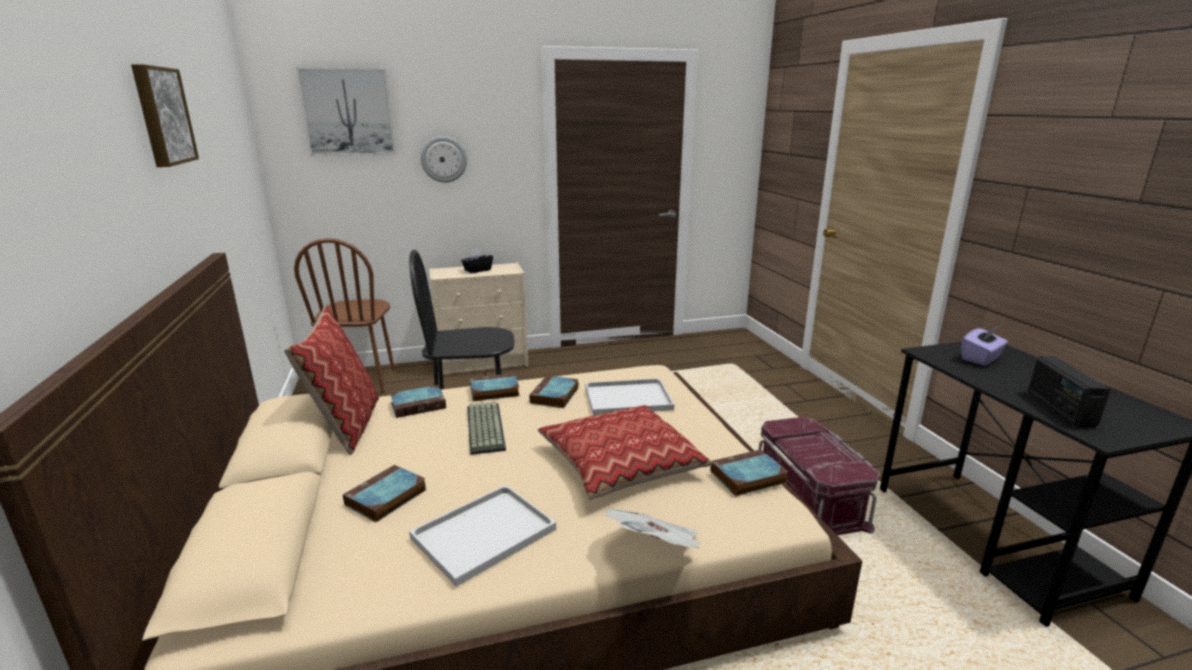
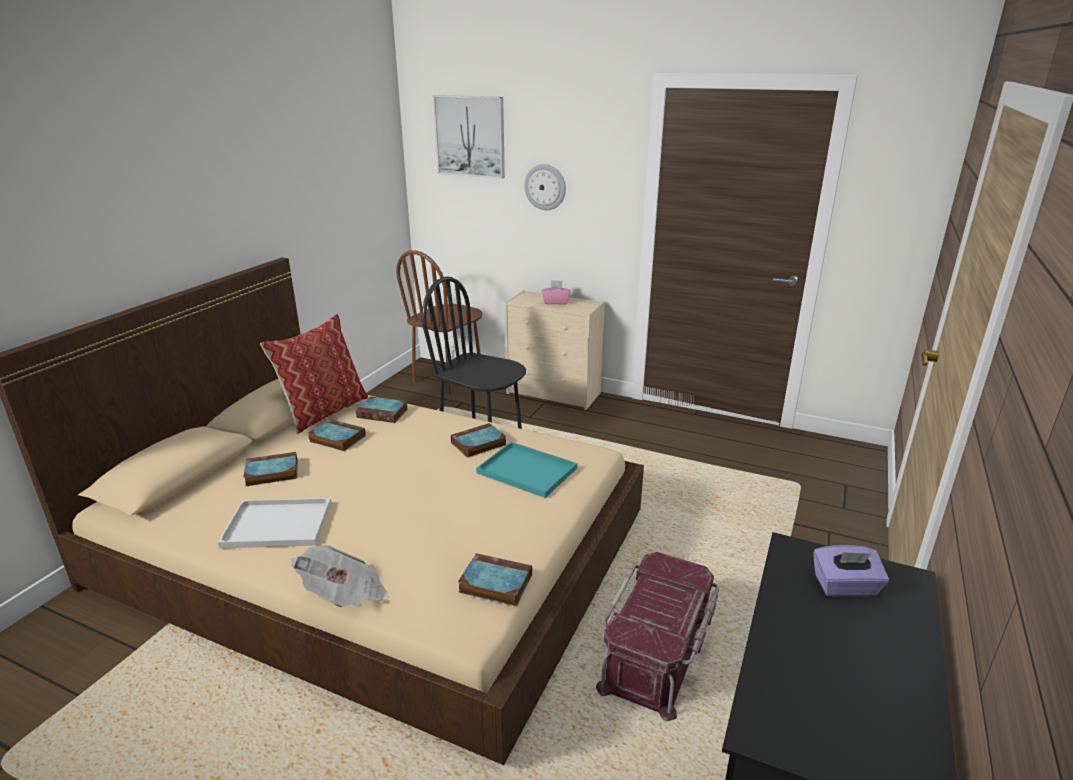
camera: 40 degrees right, 5 degrees up
picture [131,64,199,167] -> none
black tissue box [461,248,493,273] -> pink tissue box [542,280,570,305]
keyboard [467,401,506,455] -> none
book [470,373,520,401] -> book moved to [308,419,366,451]
pillow [538,405,713,500] -> none
white tray [585,378,674,415] -> turquoise tray [476,442,577,498]
radio [1028,356,1110,428] -> none

